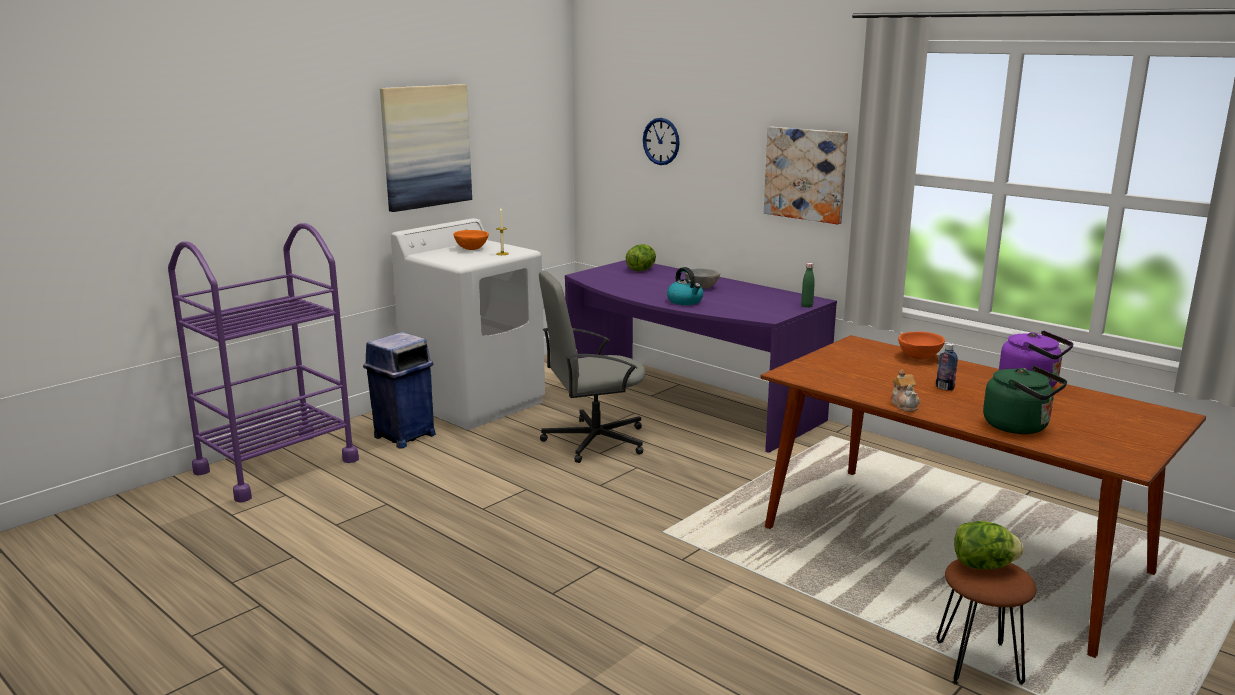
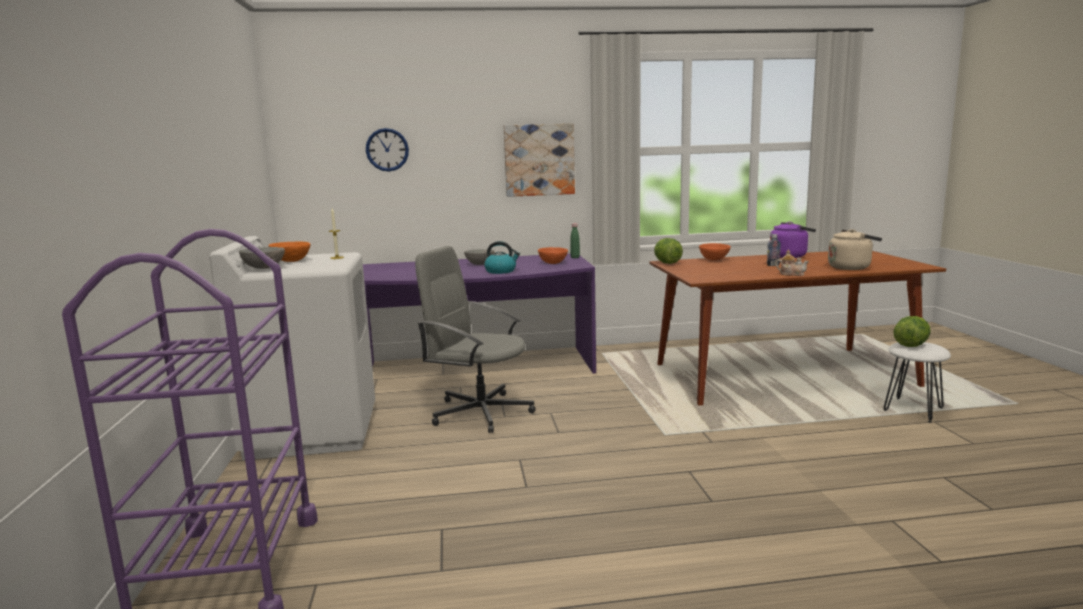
camera: 50 degrees left, 5 degrees down
blue trash can [363,332,436,449] -> none
picture [380,84,472,212] -> none
grey office chair [539,271,646,463] -> grey office chair turned 90 degrees clockwise [415,246,535,433]
lettuce [626,244,656,271] -> lettuce moved to [654,238,683,264]
brown stool [936,559,1036,685] -> white stool [884,342,951,423]
green kettle [983,366,1067,434] -> beige kettle [828,229,882,270]
none -> grey bowl [239,247,285,269]
none -> orange bowl [538,247,568,264]

